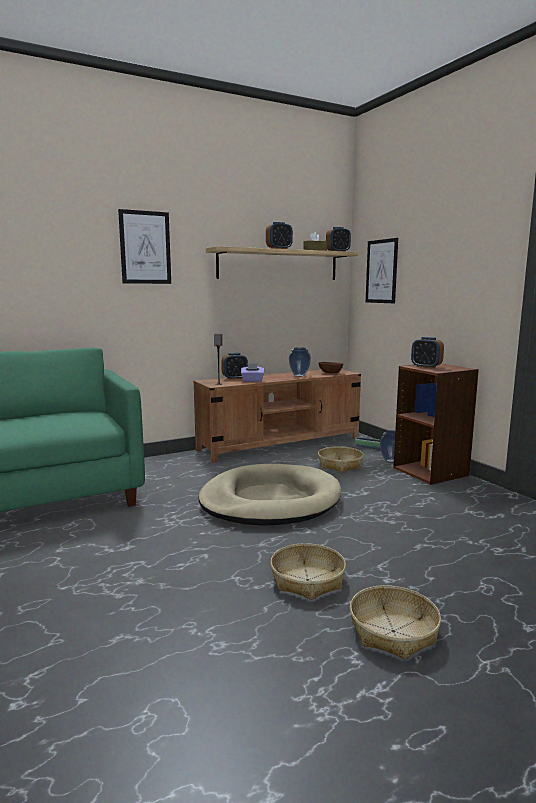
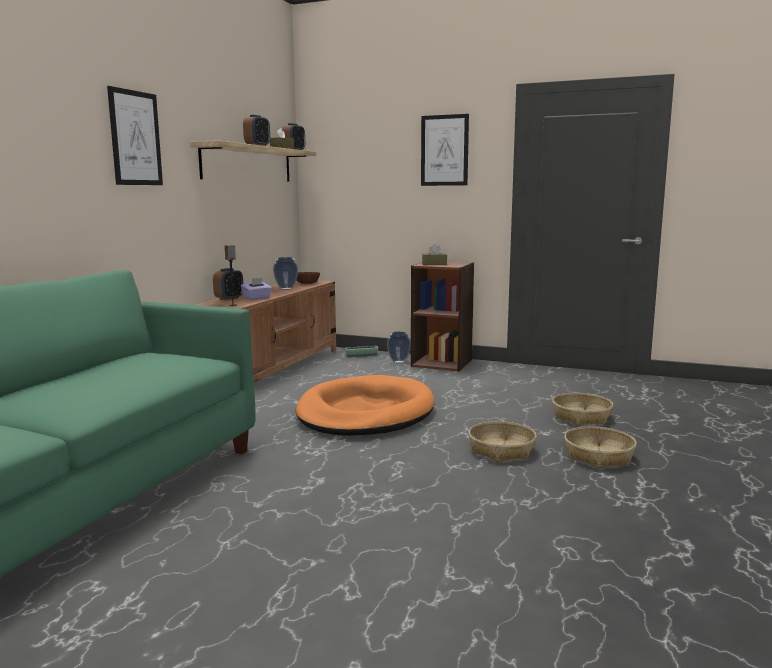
camera: 40 degrees left, 0 degrees up
beige dog bed [198,464,341,526] -> orange dog bed [295,375,435,436]
basket [318,446,364,472] -> basket moved to [552,393,613,425]
picture [366,238,398,303] -> picture moved to [421,114,469,186]
alarm clock [411,337,444,368] -> brown tissue box [422,244,447,265]

